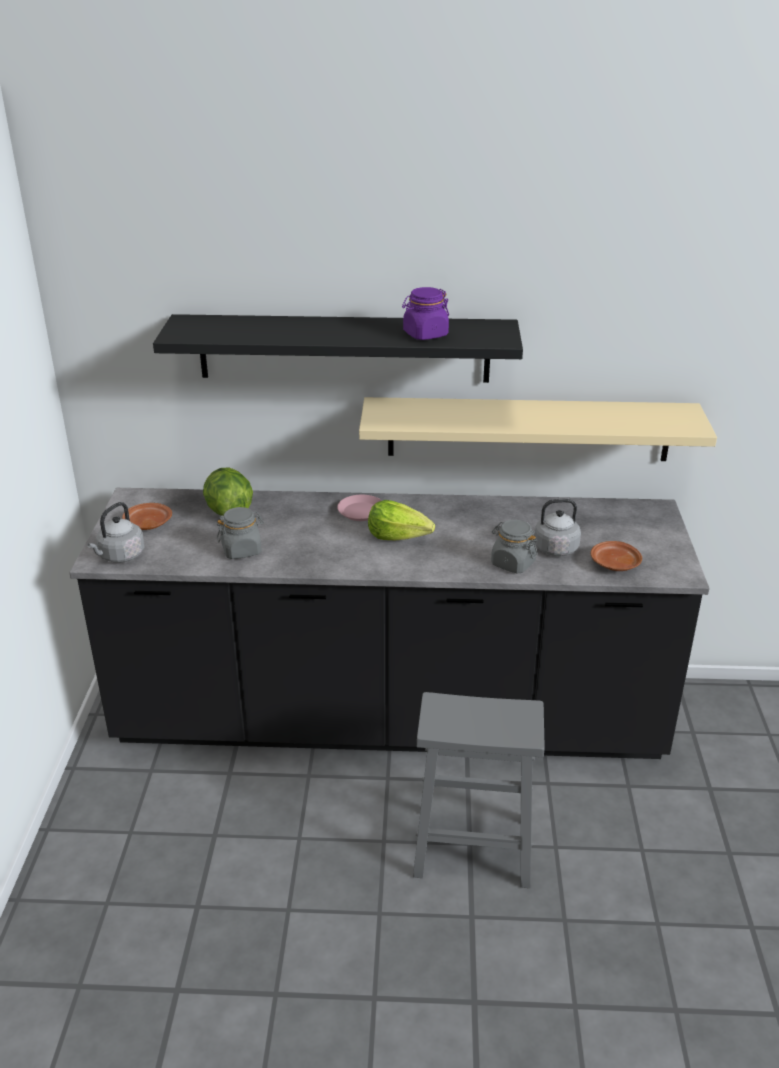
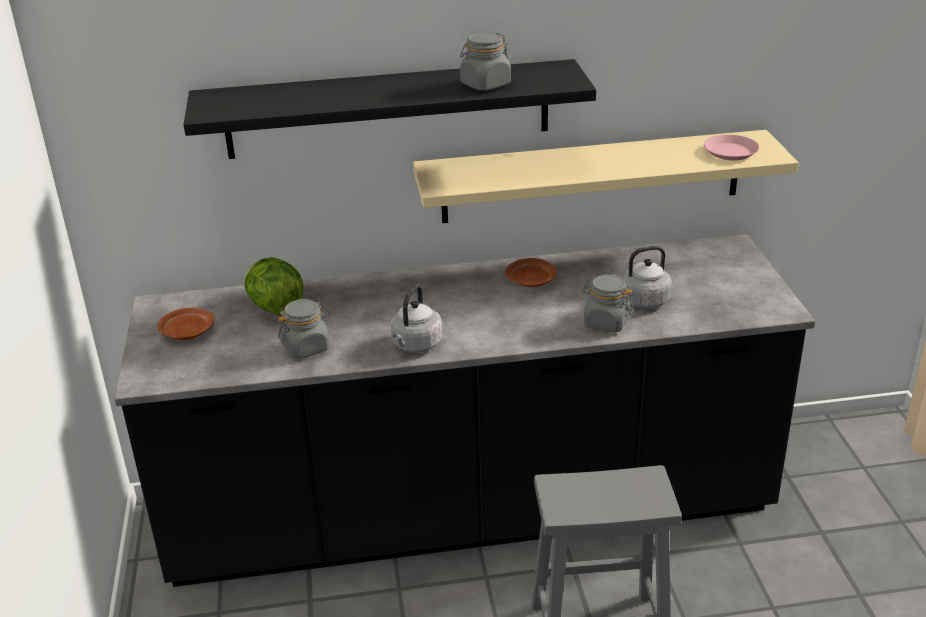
camera: 10 degrees left, 0 degrees up
grey kettle [87,502,144,563] -> grey kettle moved to [391,284,443,353]
pink plate [337,495,382,521] -> pink plate moved to [704,135,759,160]
lettuce [368,500,435,540] -> none
purple jar [402,287,449,340] -> grey jar [460,32,511,90]
brown plate [591,541,642,571] -> brown plate moved to [505,258,557,287]

